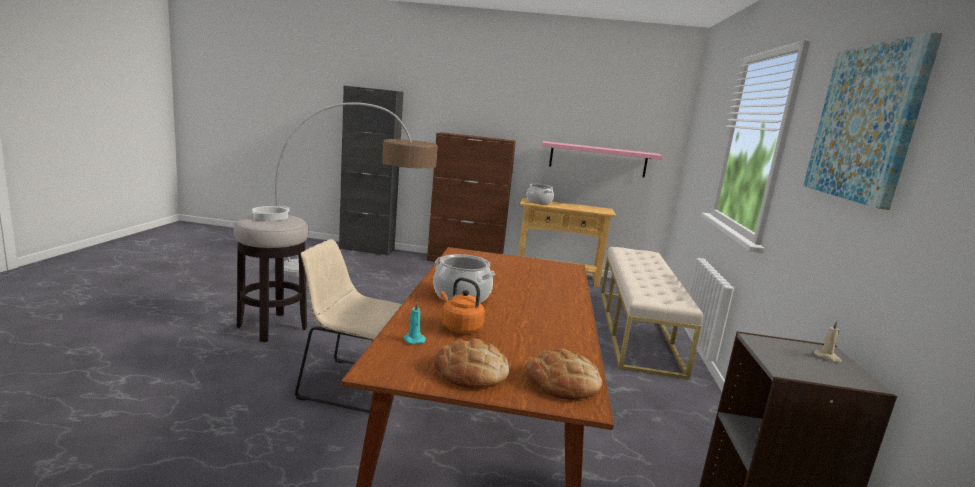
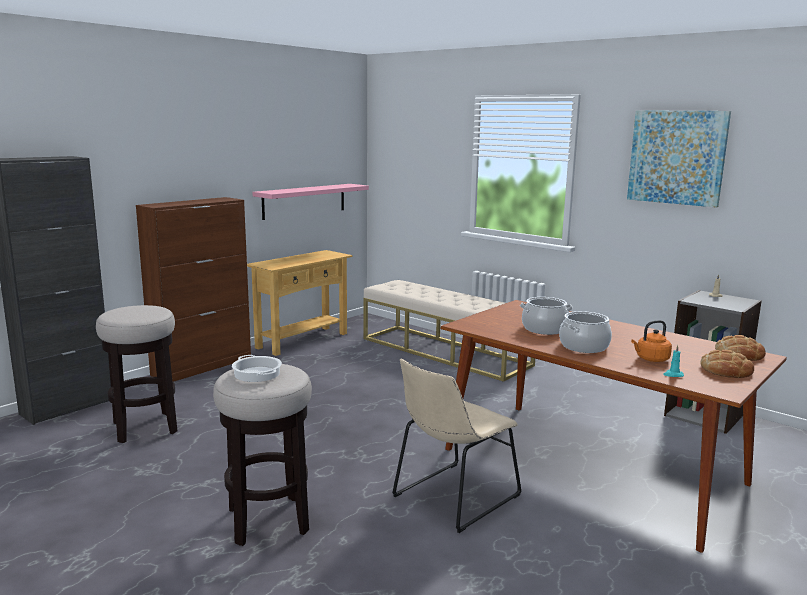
camera: 55 degrees left, 0 degrees up
floor lamp [275,102,438,277] -> stool [96,305,178,443]
cooking pot [526,184,554,204] -> cooking pot moved to [520,297,573,335]

